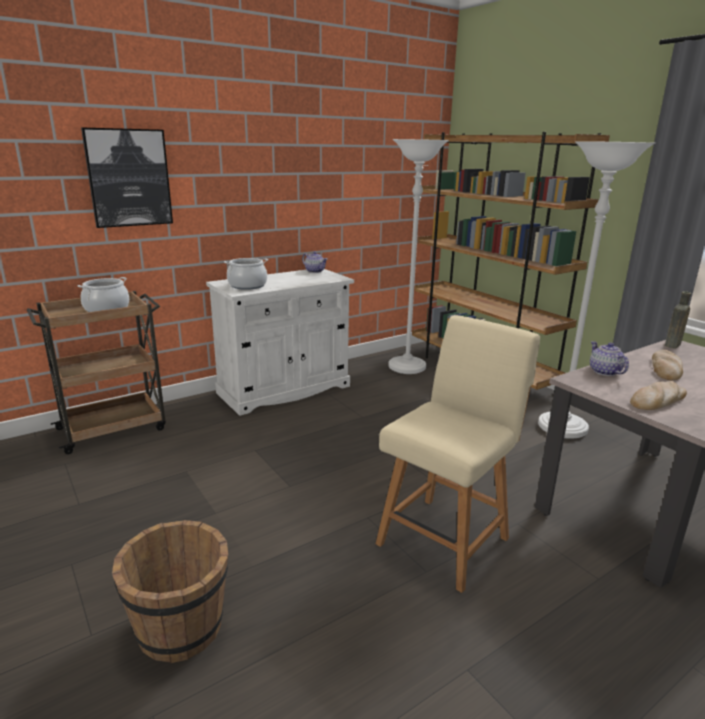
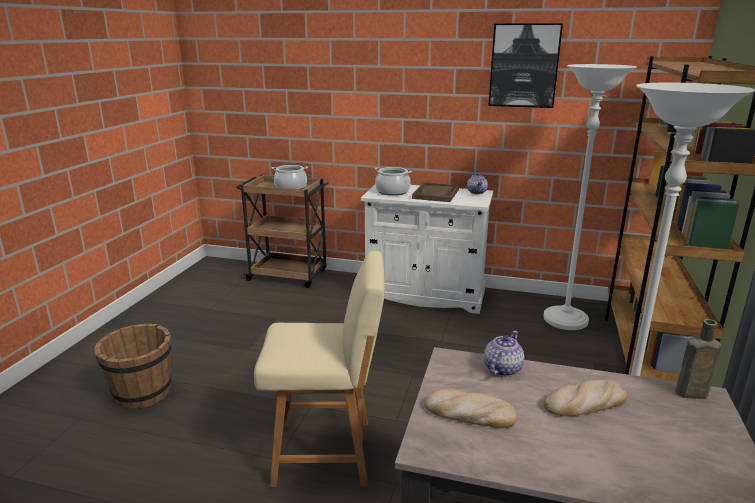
camera: 50 degrees right, 0 degrees up
picture [81,127,173,228] -> picture moved to [488,23,563,108]
none -> brown tray [412,182,459,202]

